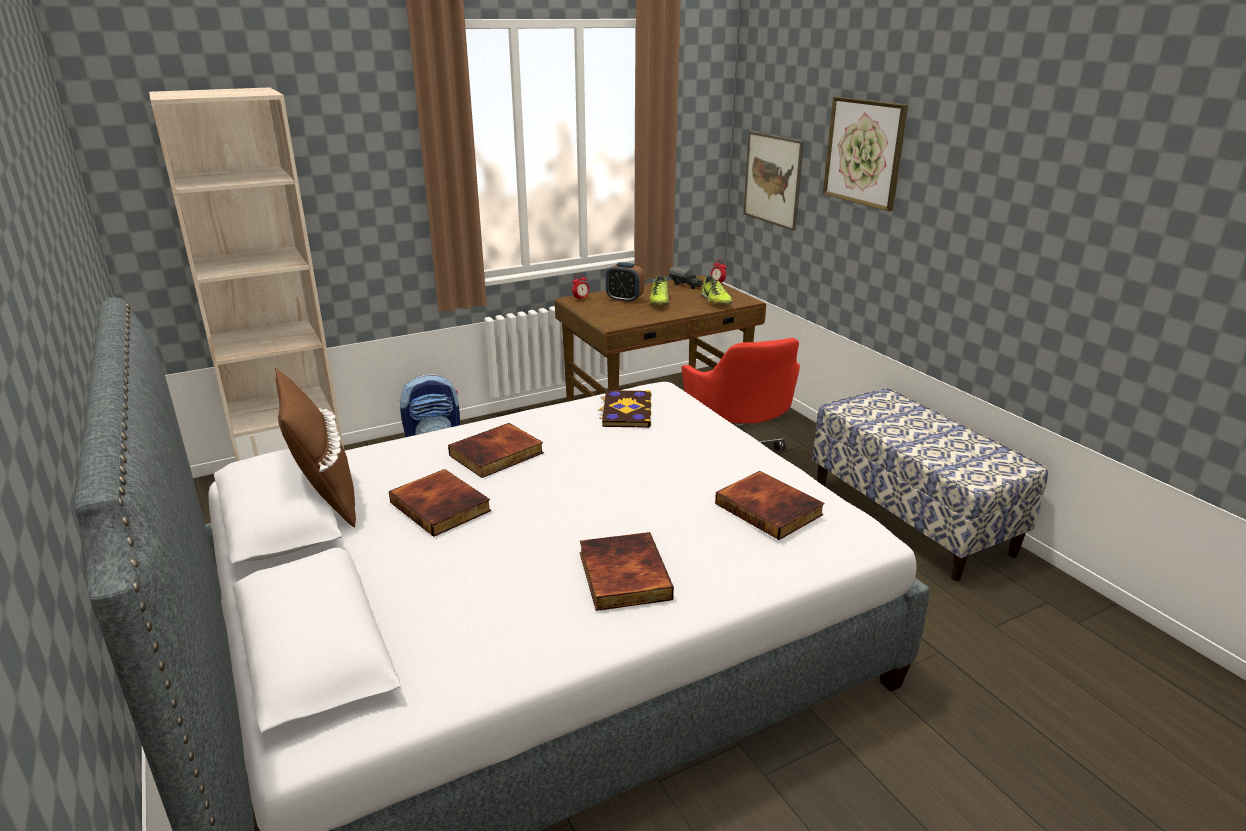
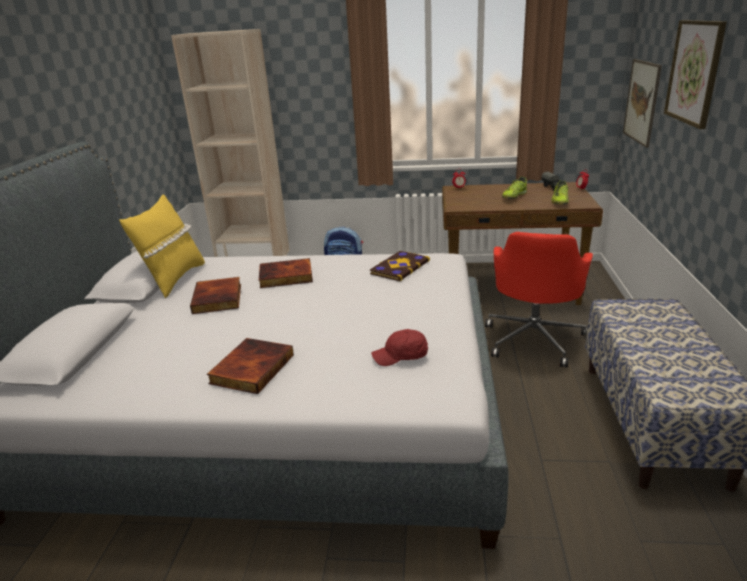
camera: 35 degrees right, 0 degrees up
brown pillow [275,368,356,528] -> yellow pillow [119,195,205,298]
alarm clock [606,262,644,303] -> none
book [715,471,825,540] -> red cap [371,329,428,366]

